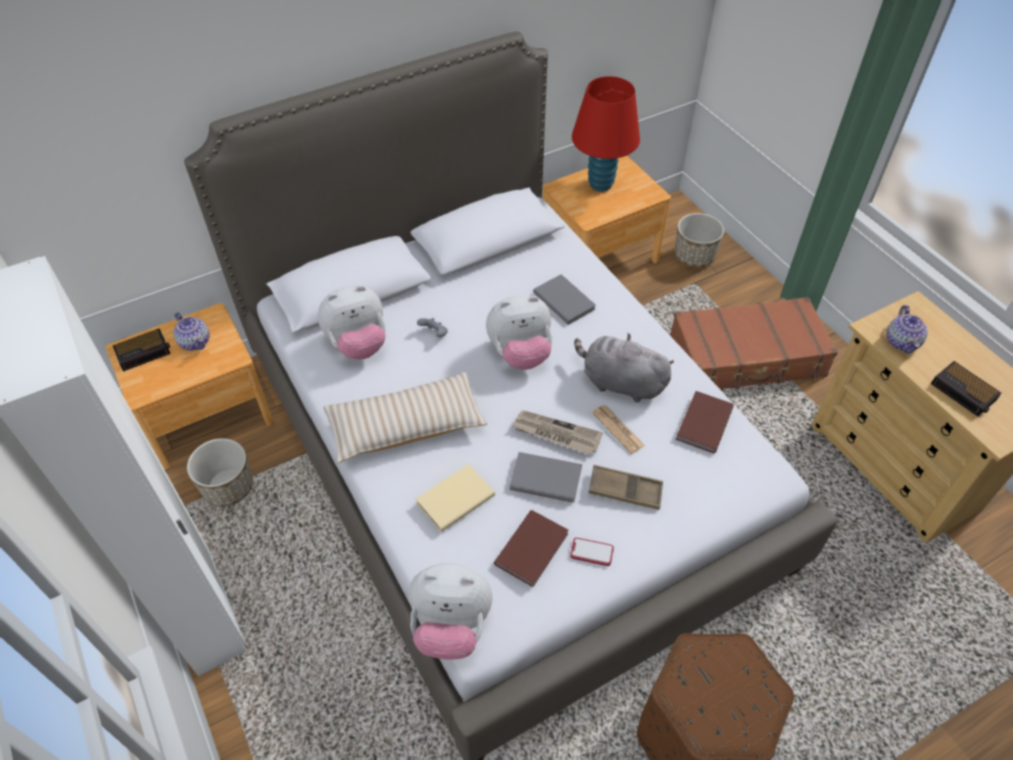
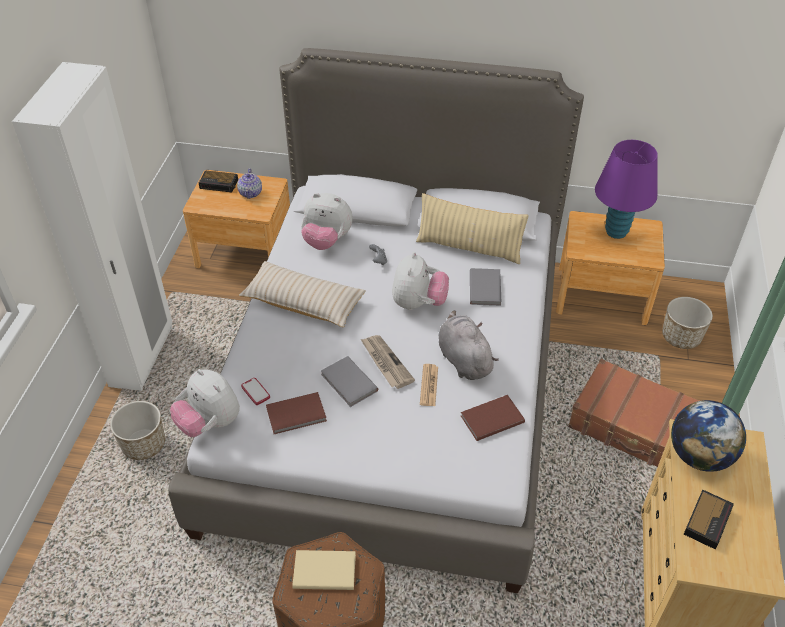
camera: 40 degrees right, 5 degrees down
planter [187,438,253,507] -> planter moved to [110,401,165,460]
beige book [416,464,495,532] -> beige book moved to [292,550,356,590]
plush toy [486,294,552,370] -> plush toy turned 105 degrees counterclockwise [392,252,449,310]
phone [570,538,614,566] -> phone moved to [241,378,270,405]
red table lamp [572,76,640,191] -> purple table lamp [595,140,658,239]
brown tray [589,465,663,510] -> none
teapot [887,305,927,354] -> globe [671,400,746,472]
alarm clock [931,361,1001,416] -> alarm clock turned 150 degrees counterclockwise [684,490,734,549]
none -> beige pillow [416,193,529,264]

